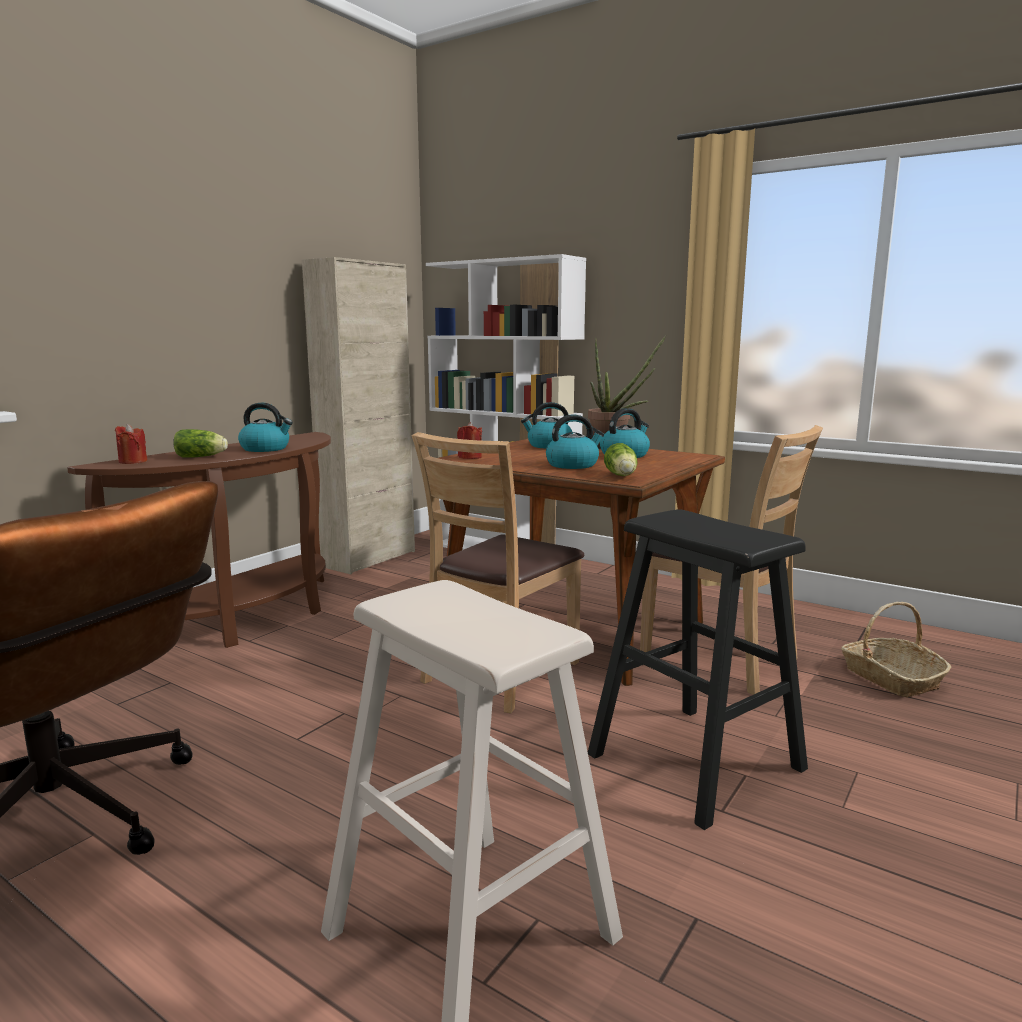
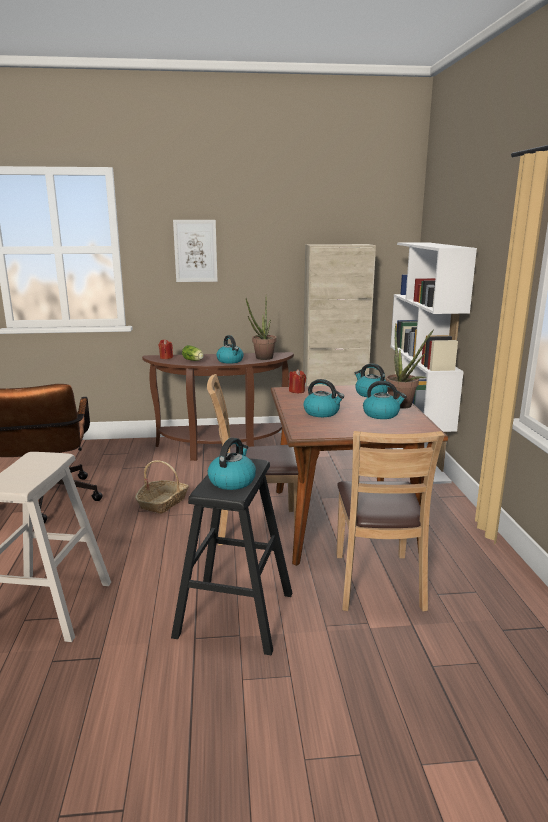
camera: 50 degrees right, 5 degrees up
lettuce [604,443,638,476] -> none
basket [841,602,951,698] -> basket moved to [135,460,189,514]
none -> picture [173,220,218,282]
none -> kettle [208,438,256,490]
none -> potted plant [246,298,277,360]

